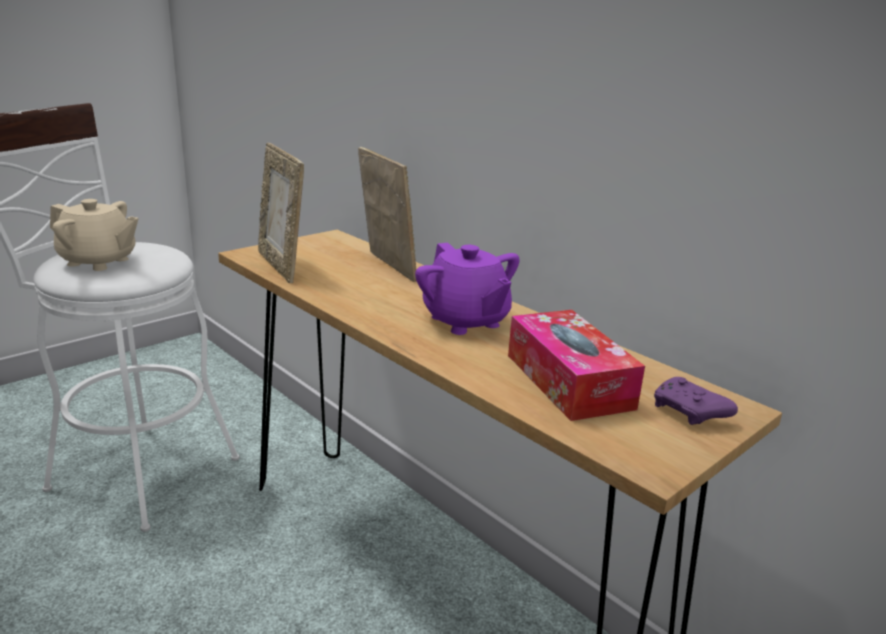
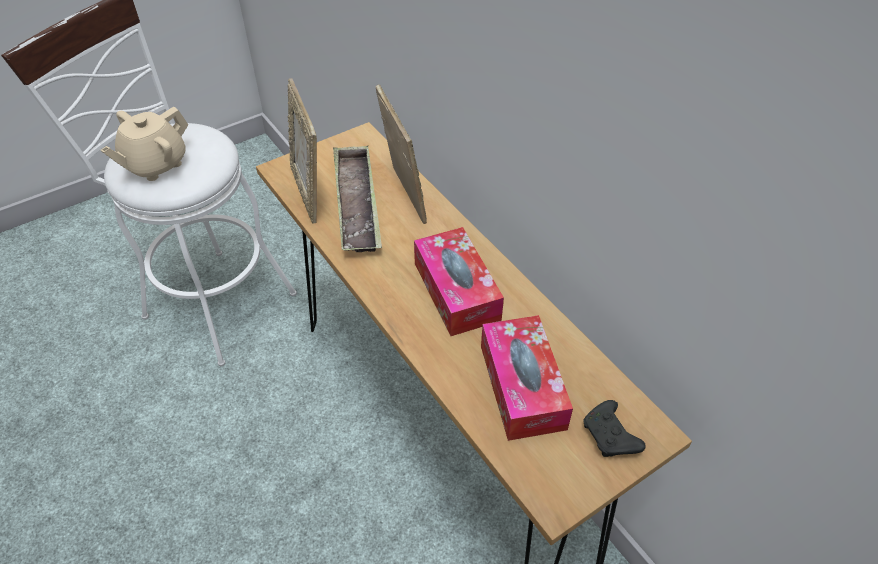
camera: 10 degrees right, 25 degrees up
beige teapot [50,199,138,271] -> beige teapot turned 105 degrees clockwise [101,106,188,181]
purple teapot [415,243,520,335] -> tissue box [414,227,504,336]
purple game controller [654,377,738,425] -> black game controller [583,400,646,457]
none -> tray [333,145,382,252]

